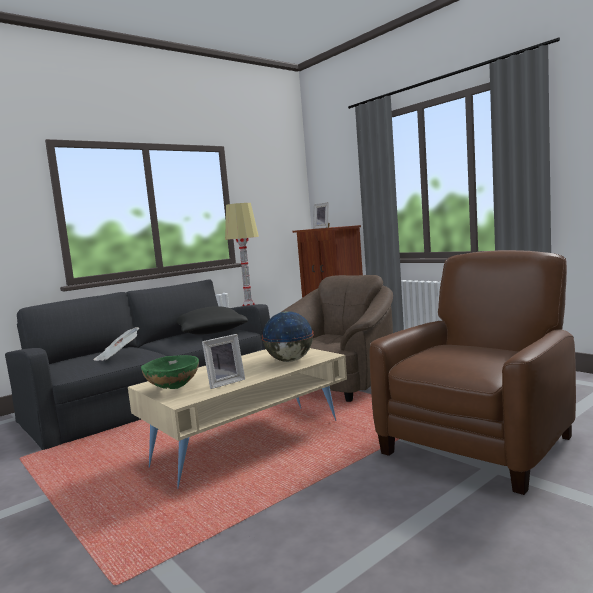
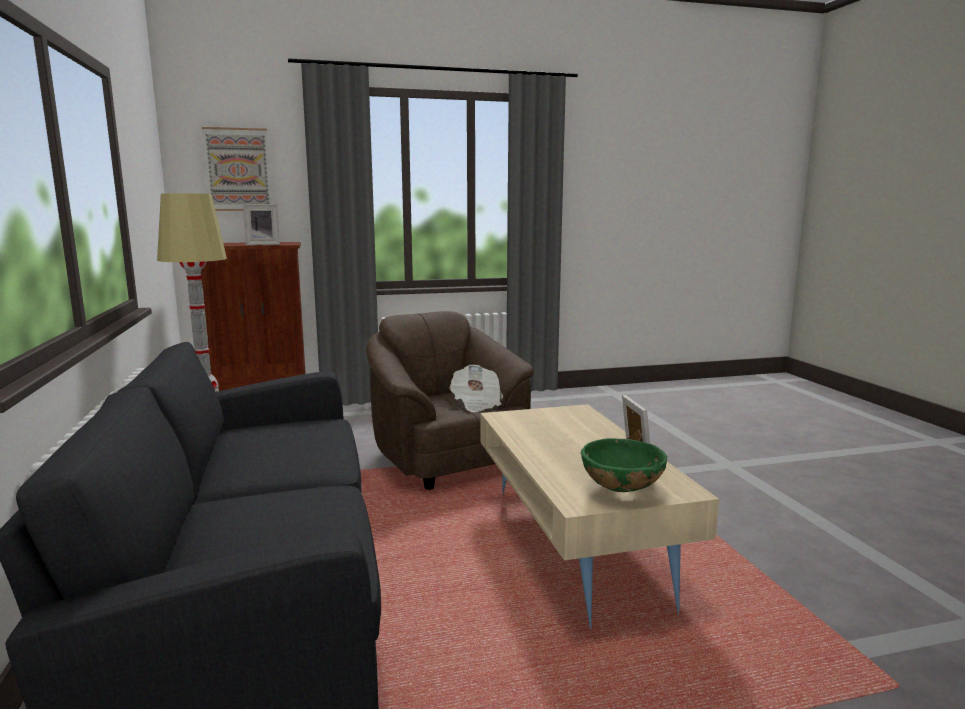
camera: 65 degrees left, 5 degrees up
newspaper [94,327,140,361] -> newspaper moved to [449,365,503,412]
black pillow [177,306,248,335] -> none
globe [261,311,314,362] -> none
brown armchair [370,250,576,495] -> none
none -> picture [202,127,272,211]

